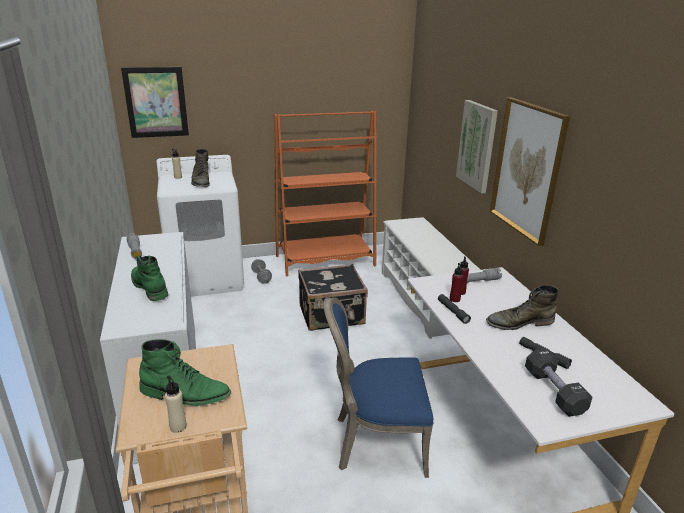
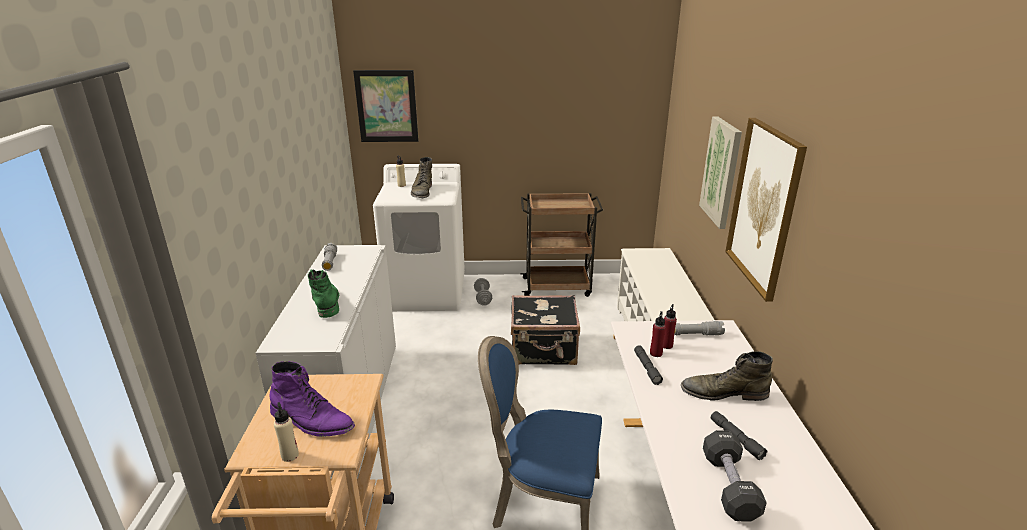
camera: 15 degrees right, 0 degrees up
green boot [139,339,231,406] -> purple boot [269,361,355,437]
orange bookcase [274,111,377,276] -> brown cart [520,193,603,297]

